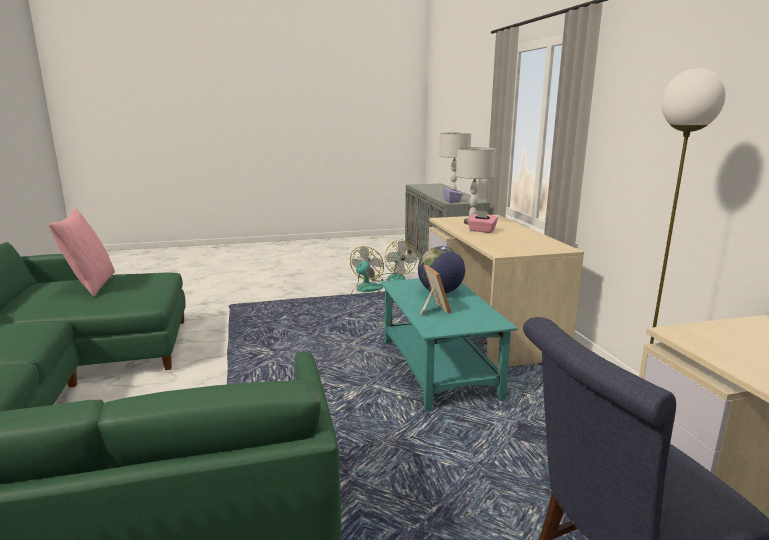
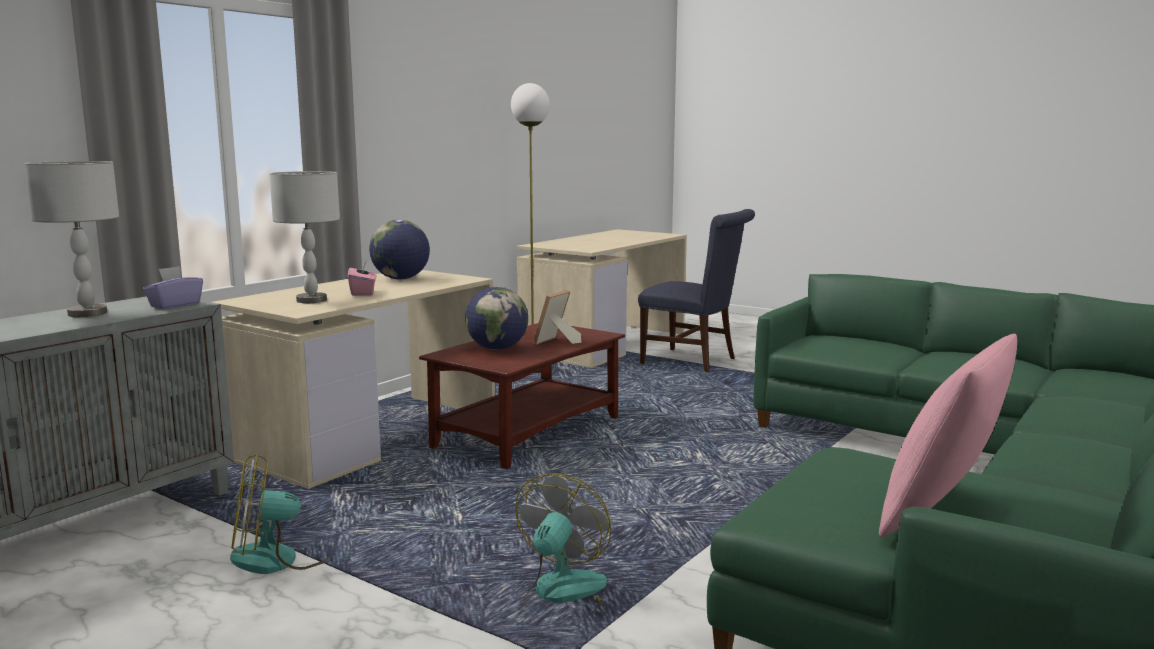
camera: 130 degrees left, 5 degrees down
fan [372,240,417,281] -> fan moved to [516,473,611,620]
turquoise coffee table [381,279,518,411] -> brown coffee table [419,323,625,469]
none -> globe [369,220,430,279]

